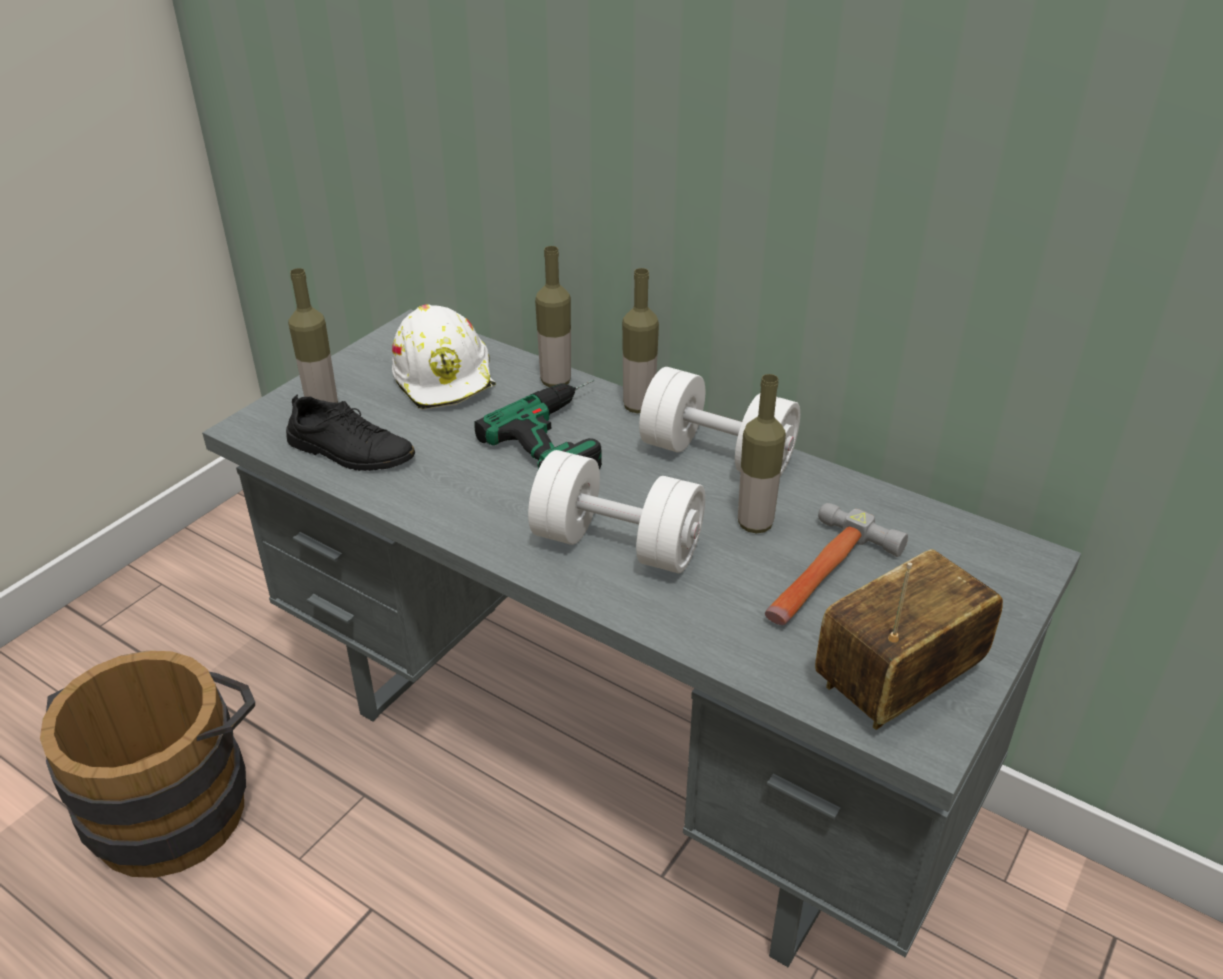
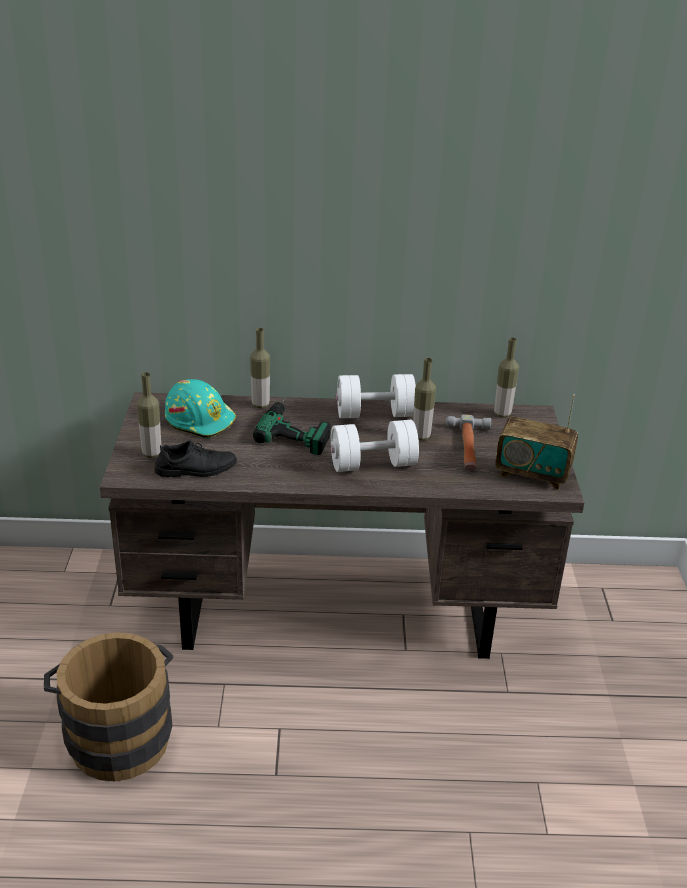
camera: 35 degrees left, 5 degrees down
grey desk [202,309,1081,967] -> brown desk [100,392,585,659]
white hard hat [392,304,496,410] -> turquoise hard hat [165,379,236,439]
bottle [622,268,659,413] -> bottle moved to [494,338,519,418]
radio [815,549,1003,730] -> radio turned 90 degrees counterclockwise [495,394,578,490]

